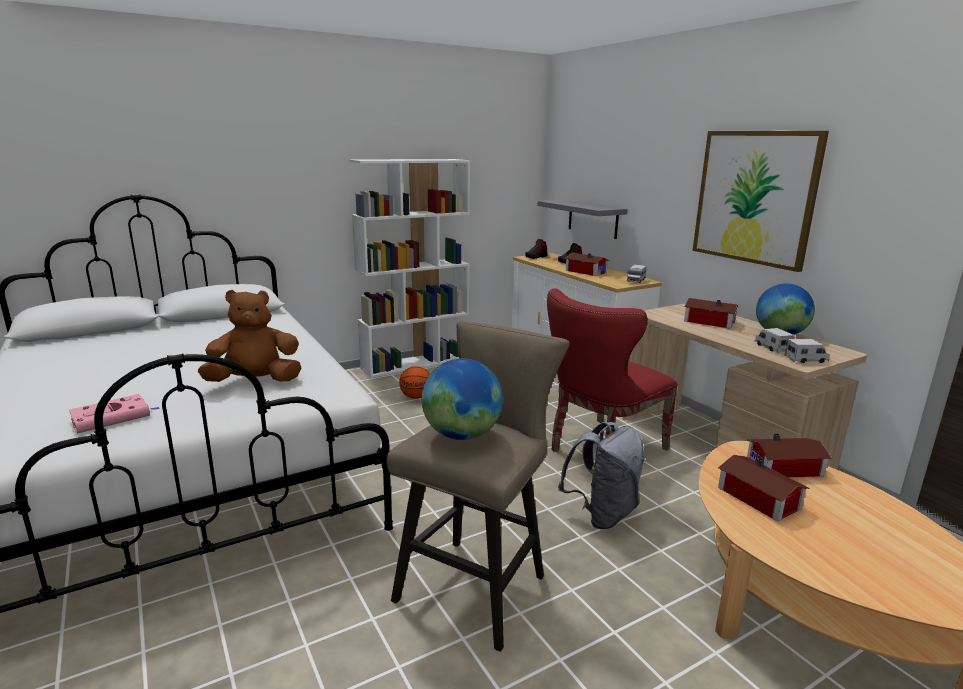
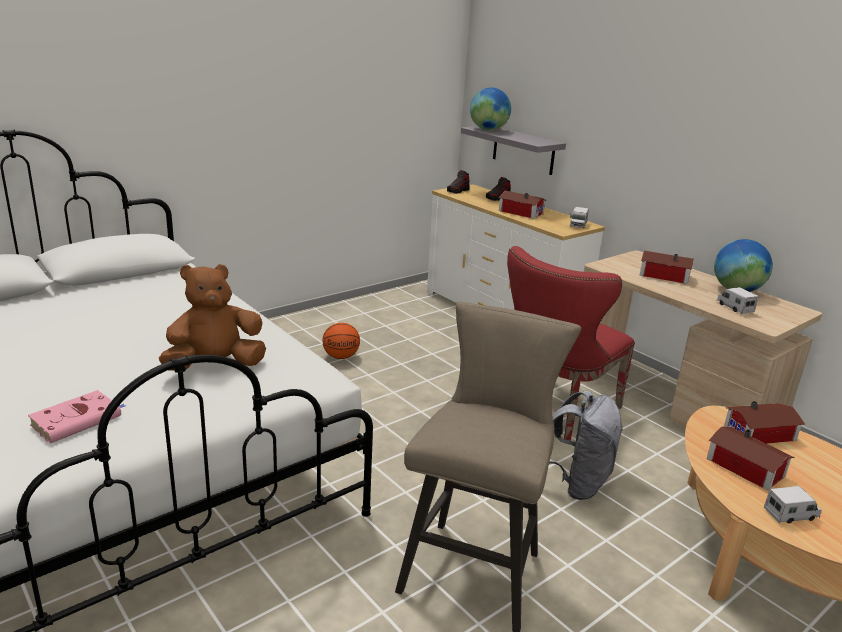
camera: 10 degrees left, 5 degrees up
white bookcase [349,159,470,378] -> none
globe [422,359,503,440] -> globe moved to [470,87,511,130]
picture [693,131,829,272] -> none
toy truck [785,339,830,363] -> toy truck moved to [764,486,822,524]

